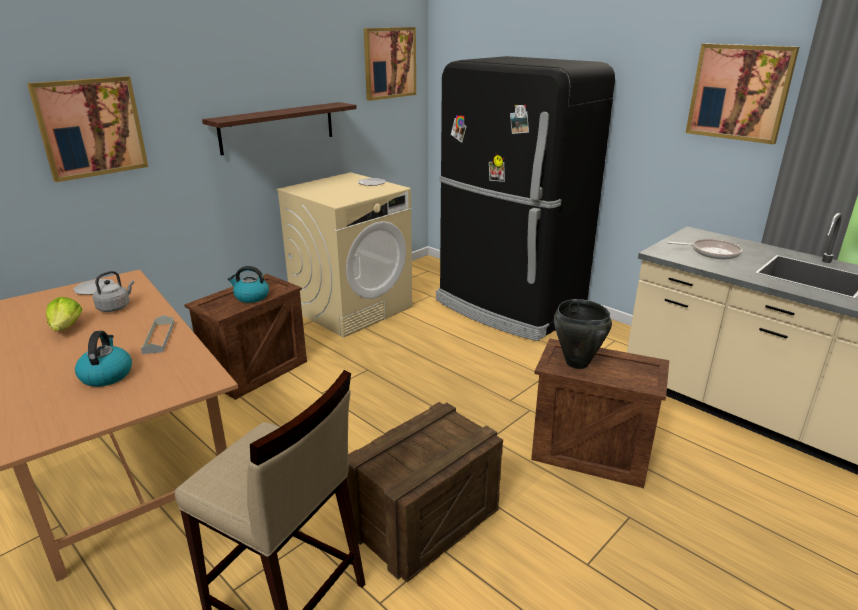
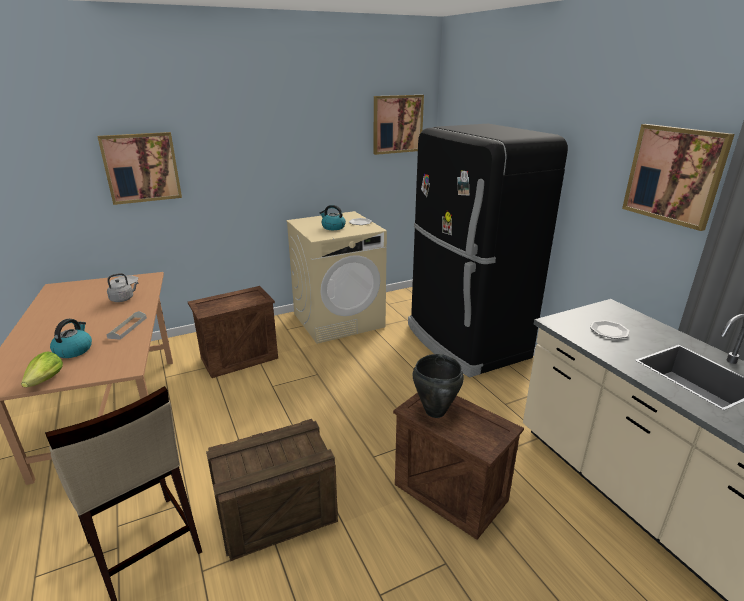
camera: 20 degrees right, 0 degrees up
lettuce [46,297,83,331] -> lettuce moved to [21,351,63,387]
shelf [202,102,357,155] -> none
kettle [228,266,269,303] -> kettle moved to [320,205,346,230]
frying pan [667,239,742,259] -> plate [590,320,630,339]

